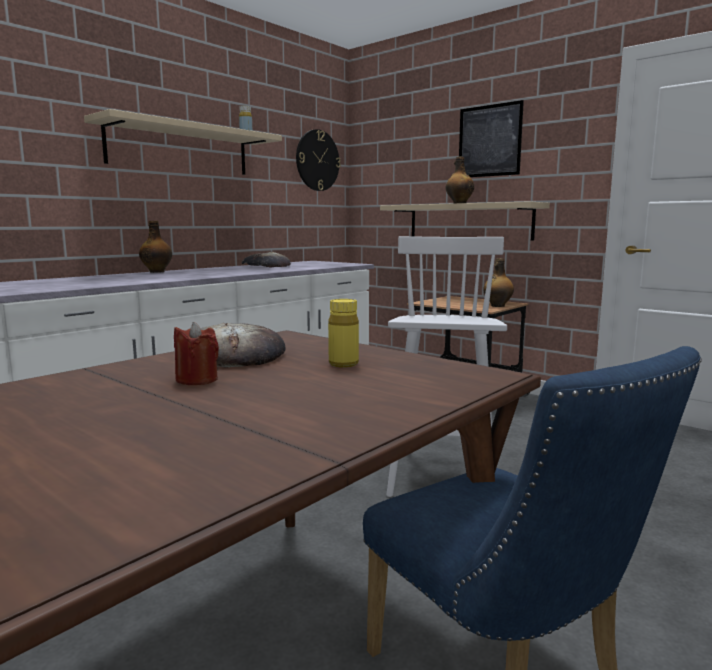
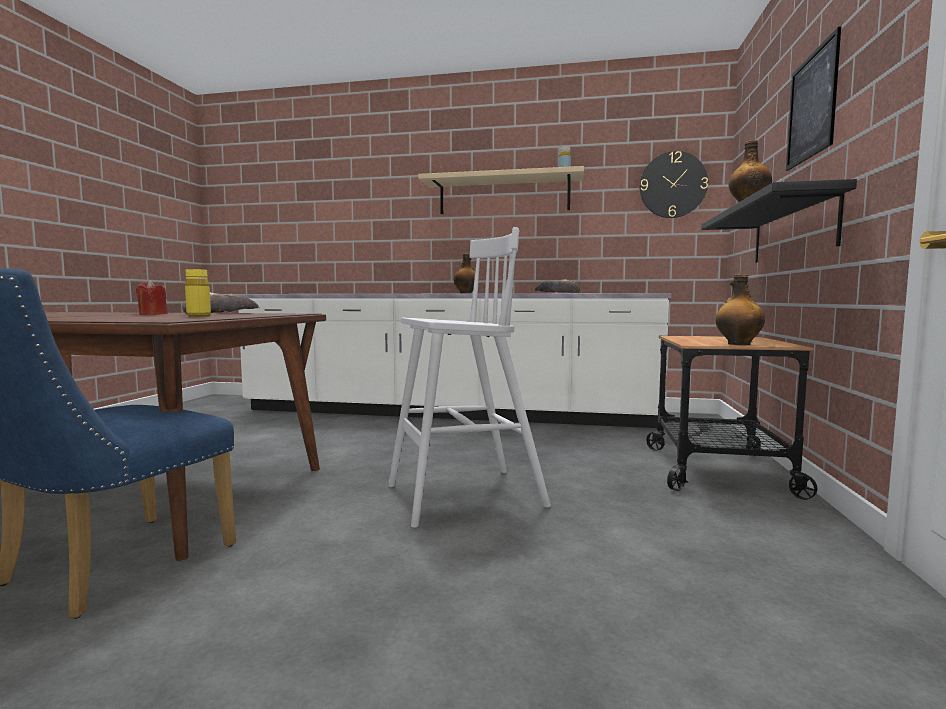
camera: 60 degrees right, 5 degrees down
beige shelf [380,201,550,241] -> black shelf [701,179,857,263]

